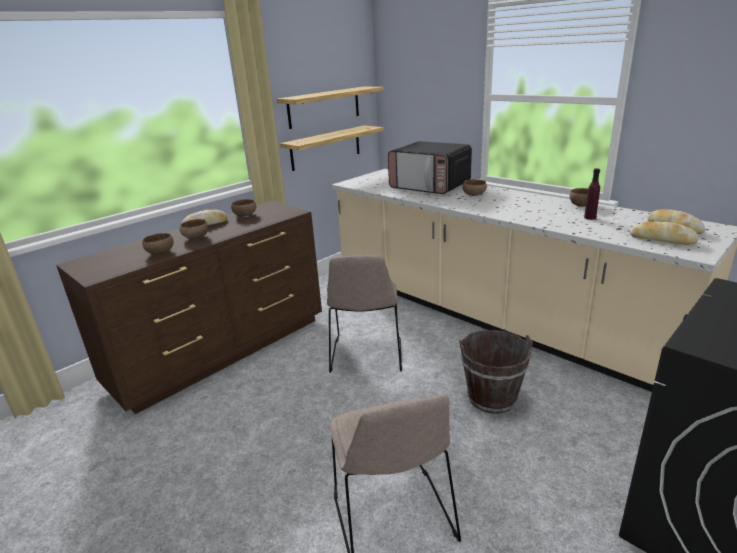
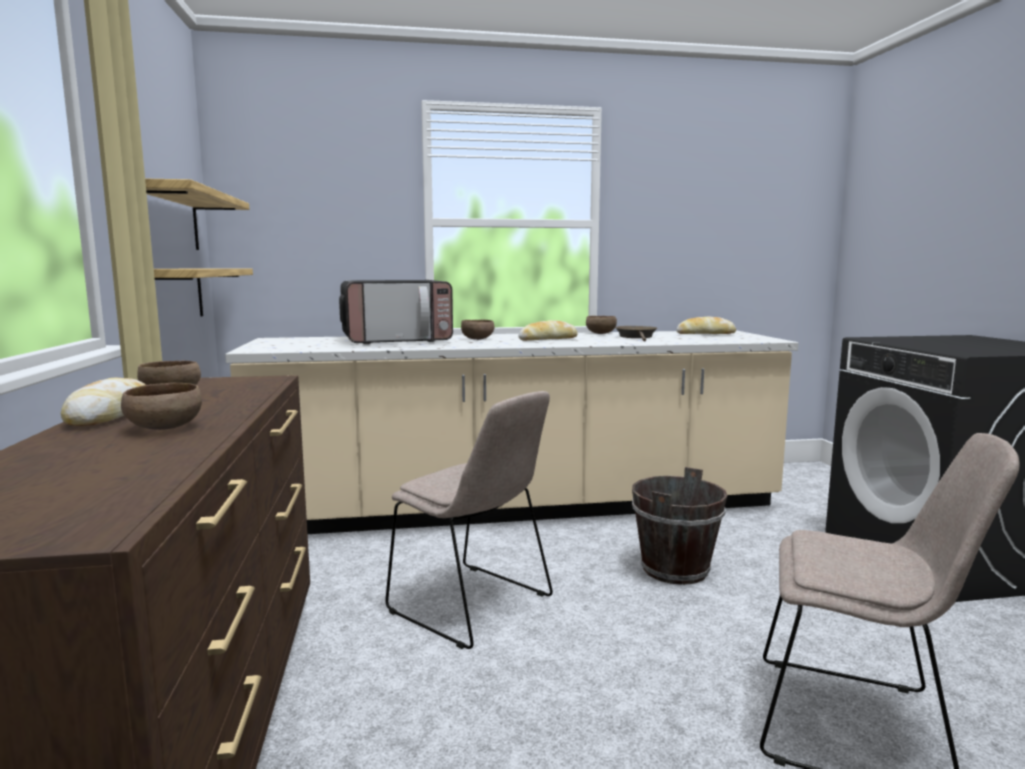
camera: 55 degrees left, 15 degrees down
brown bowl [142,233,174,255] -> none
purple bottle [584,168,600,220] -> brown frying pan [615,326,657,341]
bread [630,222,699,245] -> bread moved to [519,320,578,341]

